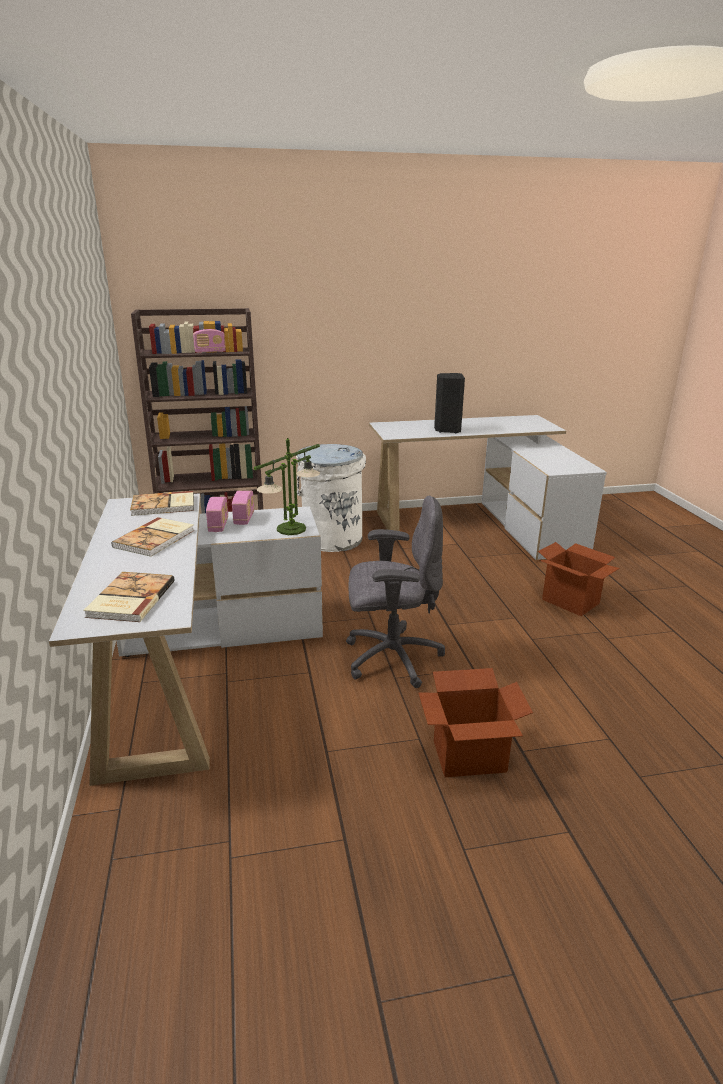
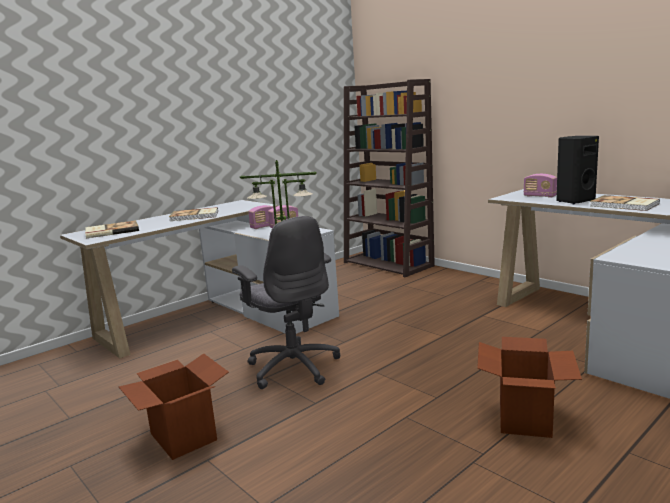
camera: 60 degrees right, 10 degrees down
book [130,491,194,516] -> book moved to [591,195,660,211]
radio [193,329,225,353] -> radio moved to [523,174,557,198]
white trash can [296,444,366,552] -> none

